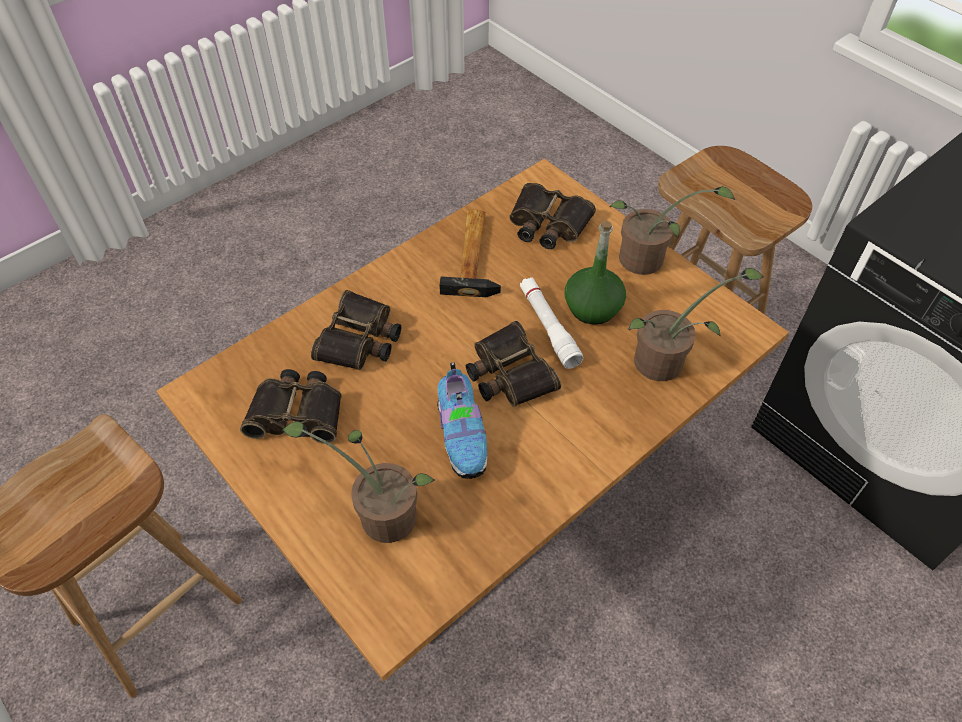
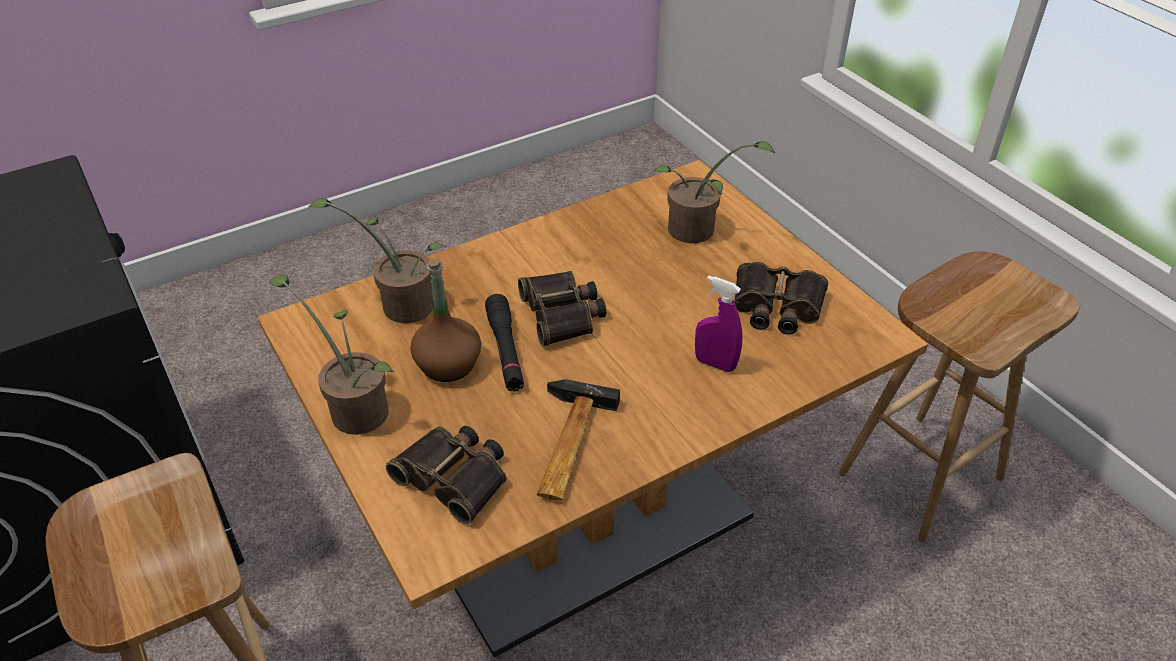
camera: 170 degrees left, 10 degrees down
binoculars [311,290,401,370] -> purple spray bottle [695,275,743,372]
shoe [437,362,487,479] -> none
white flashlight [520,277,584,369] -> black flashlight [485,294,524,392]
green bottle [565,220,626,325] -> brown bottle [410,258,481,382]

